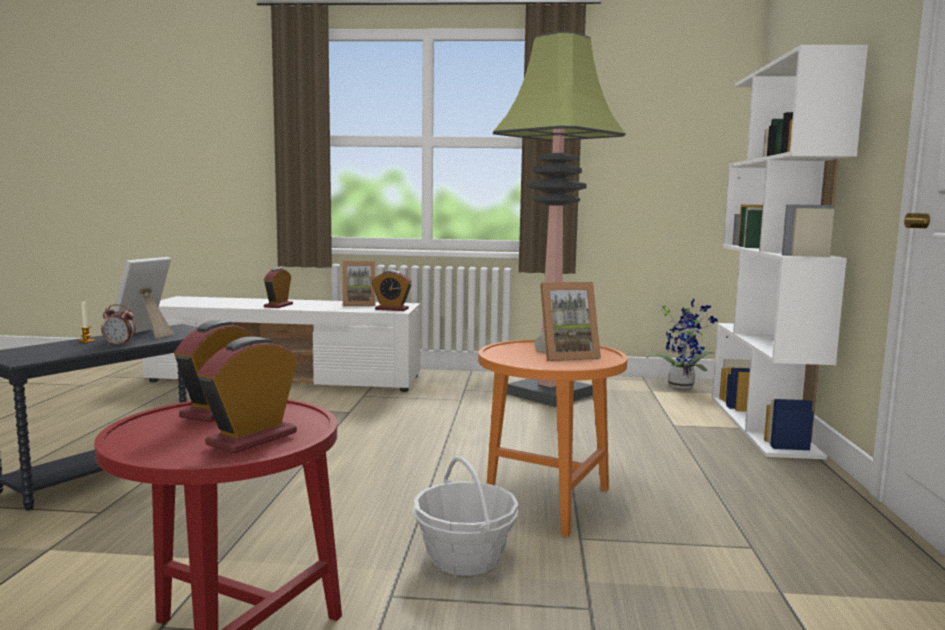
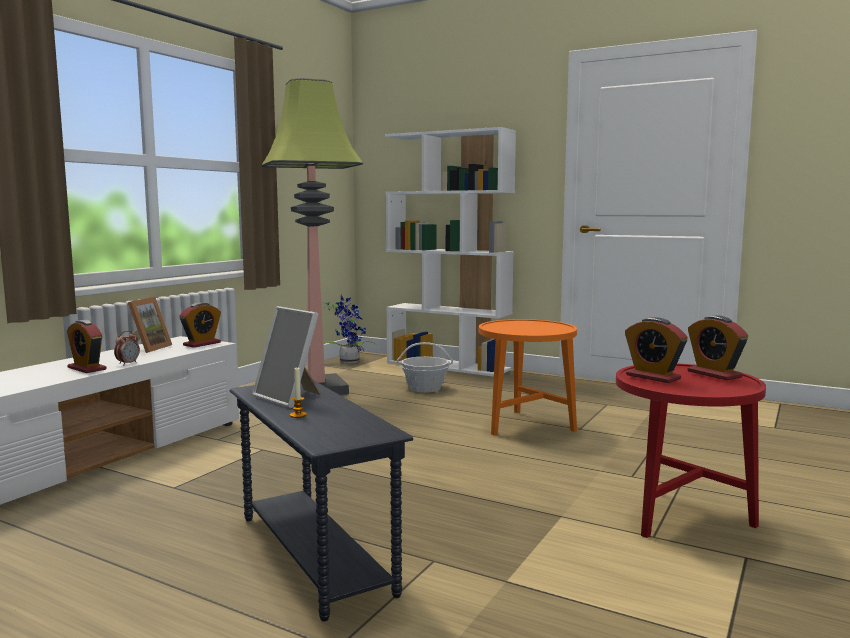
camera: 65 degrees left, 0 degrees up
alarm clock [101,304,136,346] -> alarm clock moved to [114,331,140,365]
basket [413,456,519,576] -> basket moved to [397,342,453,393]
picture frame [534,282,601,361] -> none

